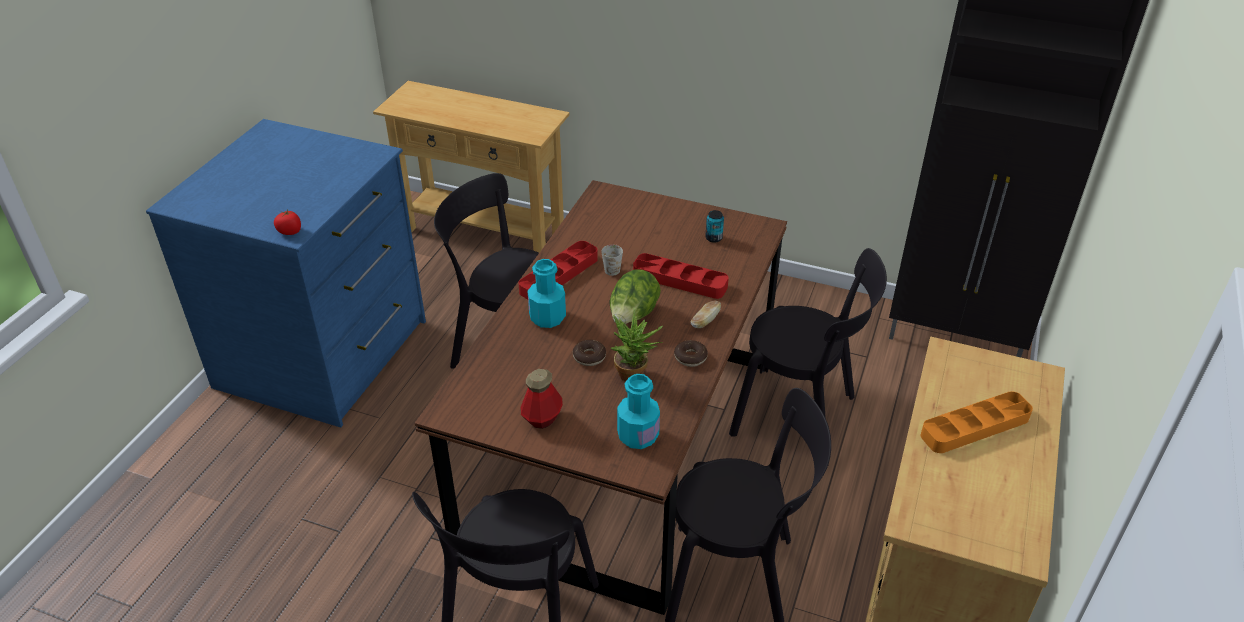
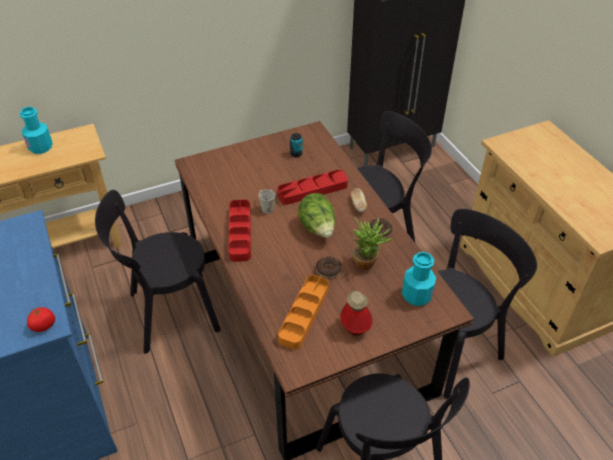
camera: 45 degrees left, 5 degrees up
turquoise bottle [528,259,566,328] -> turquoise bottle moved to [20,107,53,154]
orange tray [921,391,1033,453] -> orange tray moved to [278,275,329,350]

